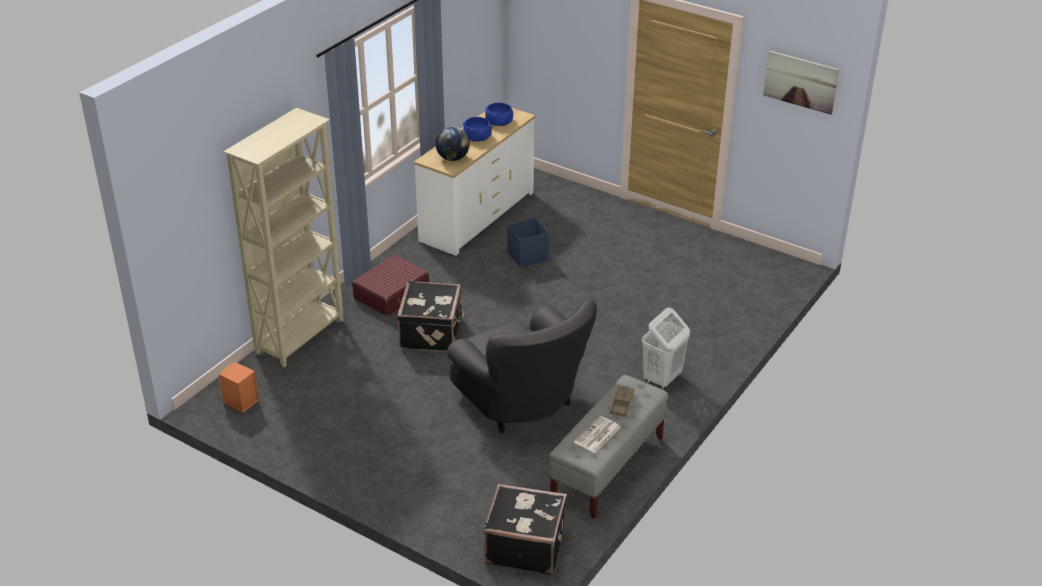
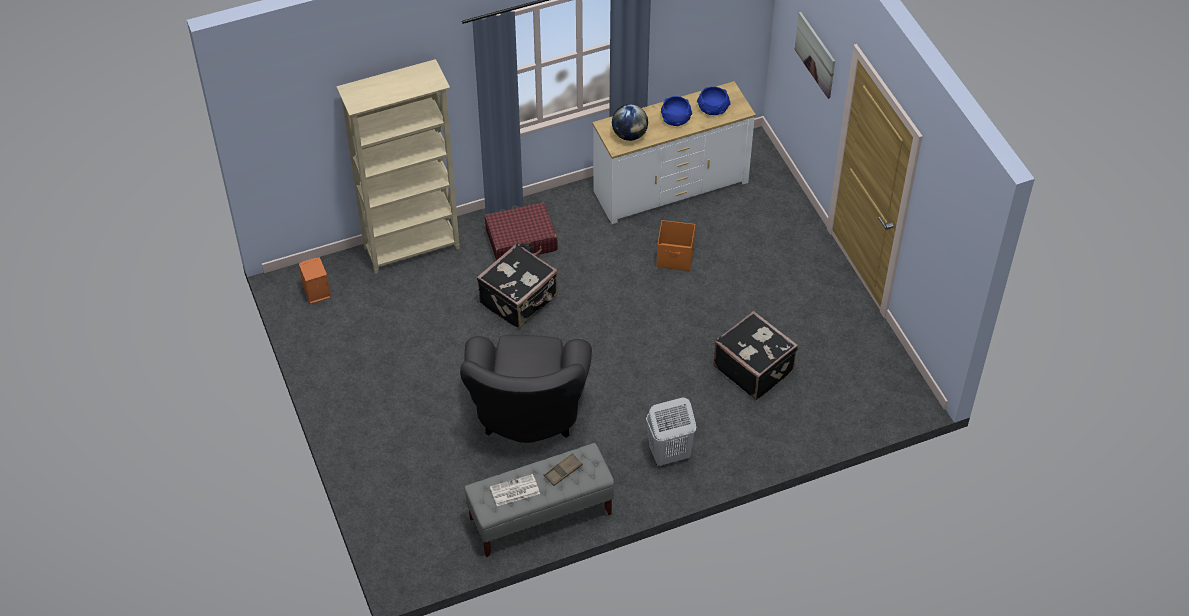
camera: 35 degrees right, 15 degrees up
black suitcase [483,484,567,575] -> black suitcase moved to [713,311,798,400]
blue storage box [507,218,549,268] -> orange storage box [657,220,695,271]
picture [763,51,839,115] -> picture moved to [795,12,835,99]

